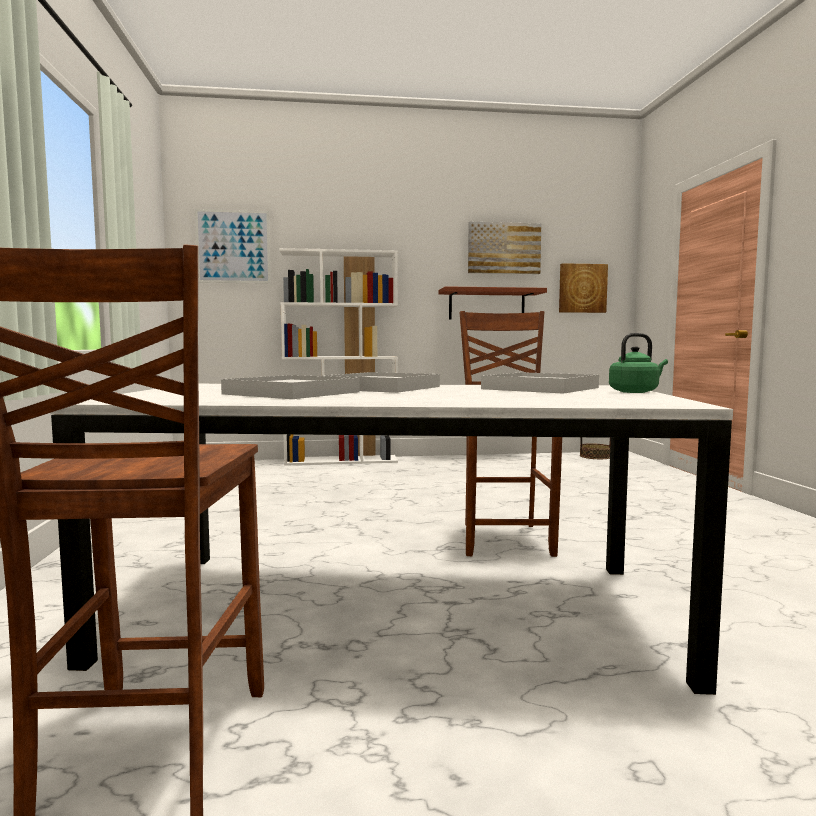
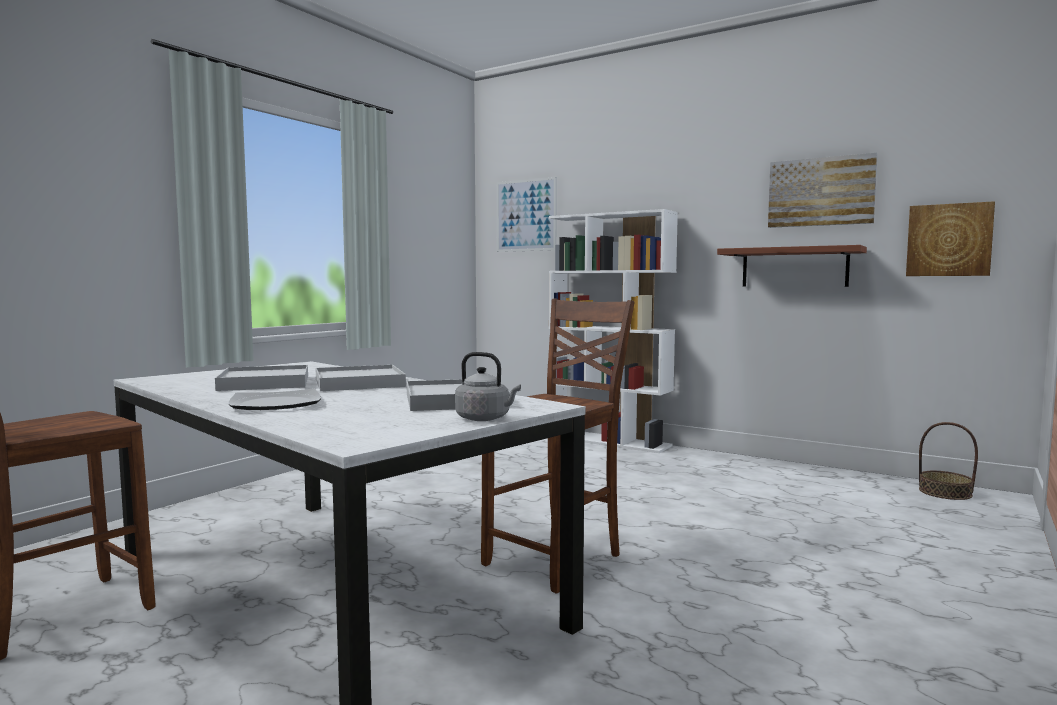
camera: 40 degrees right, 0 degrees up
green kettle [609,333,668,393] -> grey kettle [455,352,521,421]
none -> plate [229,388,321,410]

